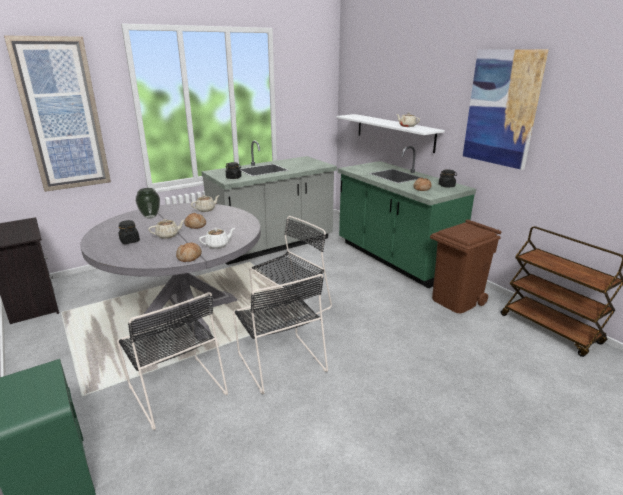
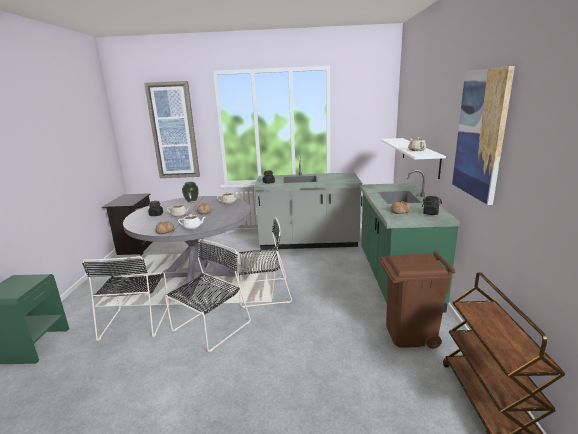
camera: 35 degrees right, 5 degrees down
black chair [233,274,328,394] -> black chair turned 150 degrees counterclockwise [165,239,251,352]

